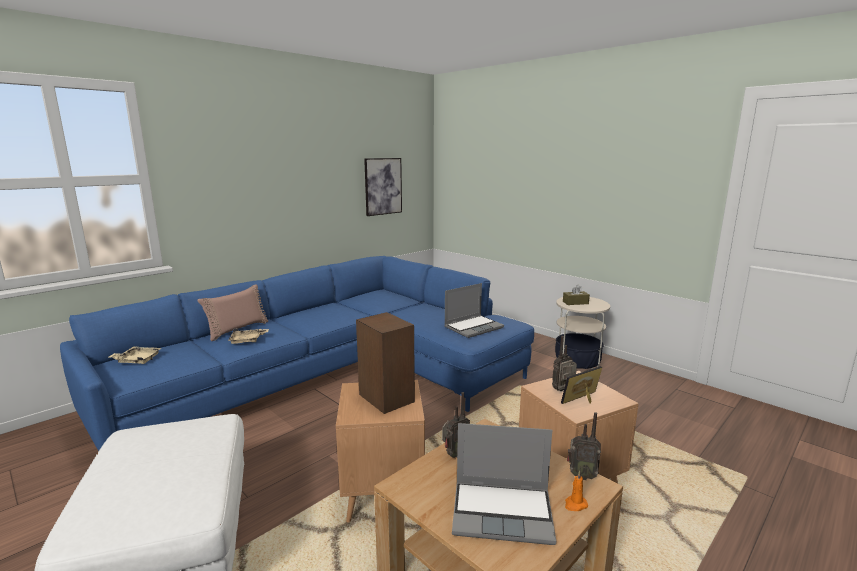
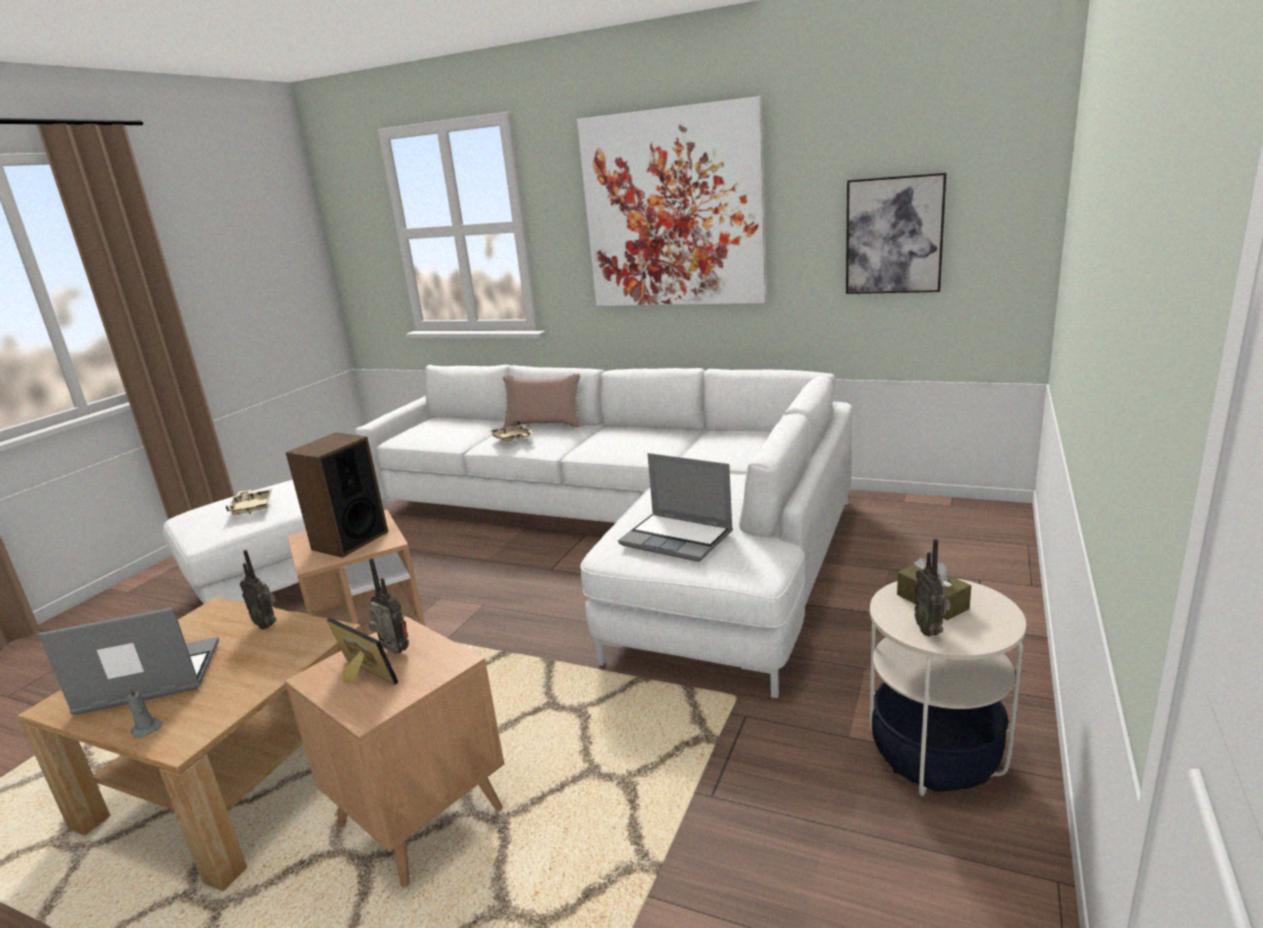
camera: 70 degrees right, 5 degrees up
blue sofa [60,256,534,451] -> white sofa [355,365,853,698]
beige tray [109,346,161,364] -> beige tray moved to [226,488,273,516]
laptop [452,423,556,545] -> laptop turned 90 degrees clockwise [38,608,219,715]
orange candle [565,471,588,511] -> grey candle [127,686,163,738]
radio [567,412,601,480] -> radio moved to [914,538,951,636]
none -> picture [577,96,767,306]

